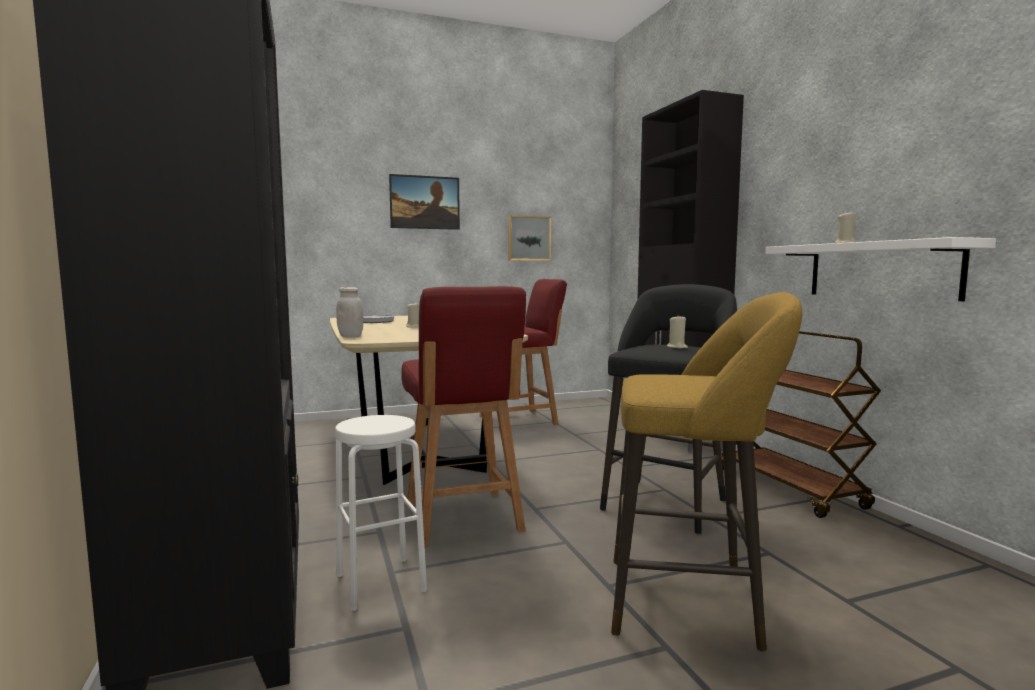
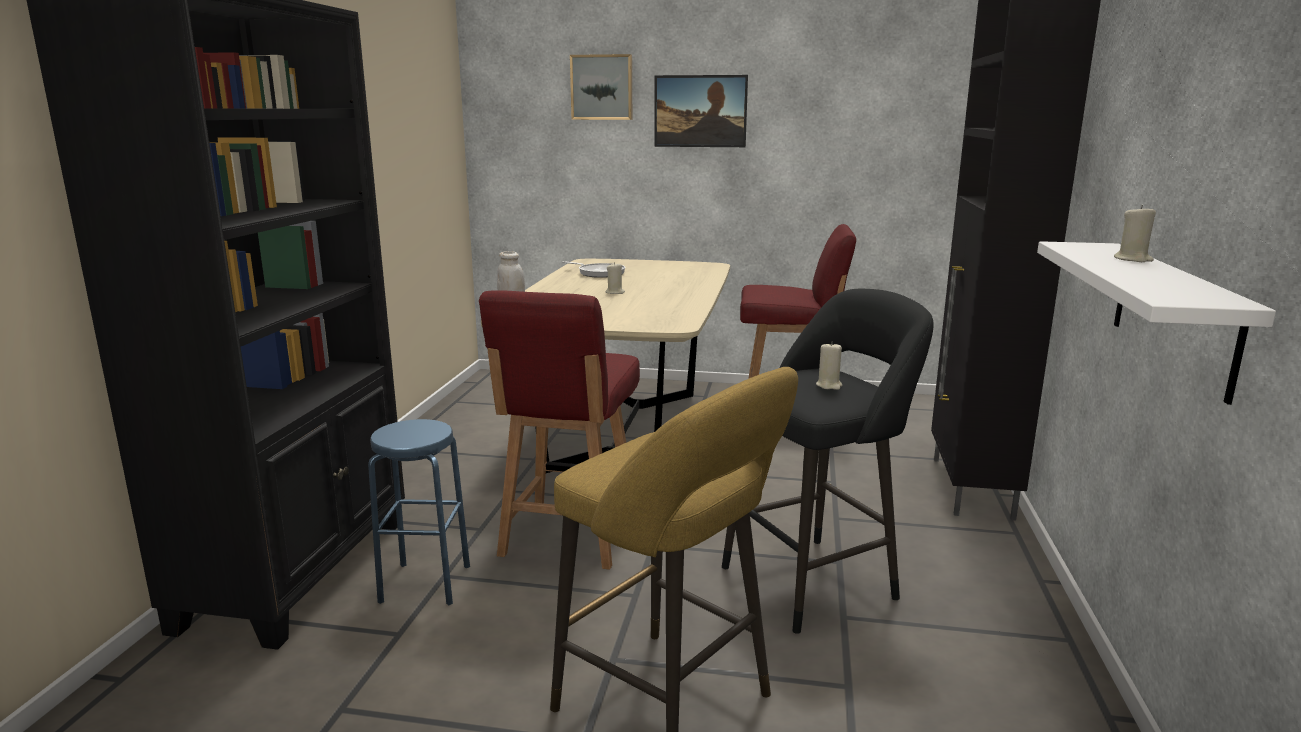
camera: 30 degrees right, 10 degrees up
white stool [335,415,427,611] -> blue stool [368,419,470,605]
picture [508,215,551,261] -> picture moved to [570,54,632,120]
brown cart [721,331,881,518] -> none

